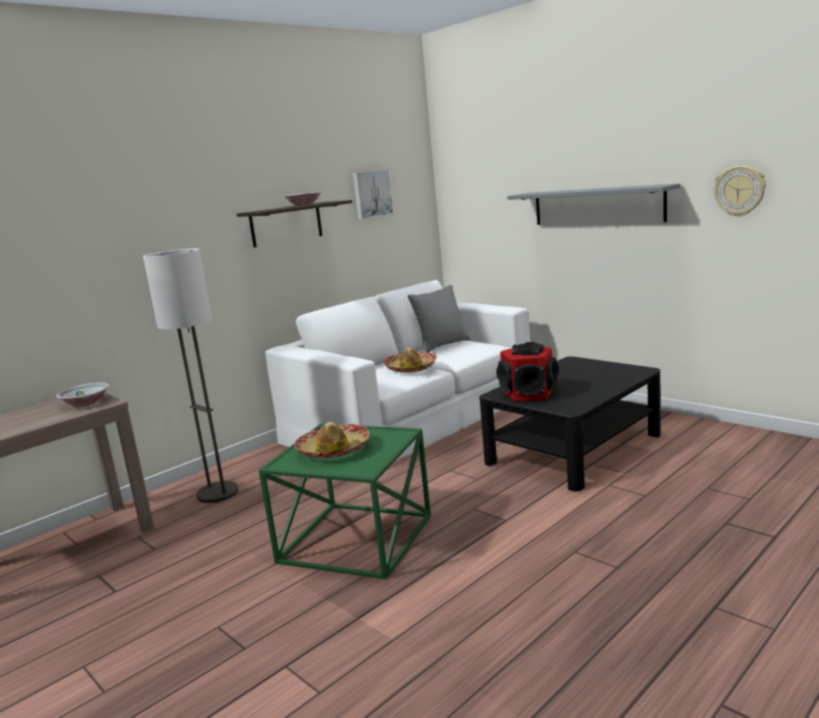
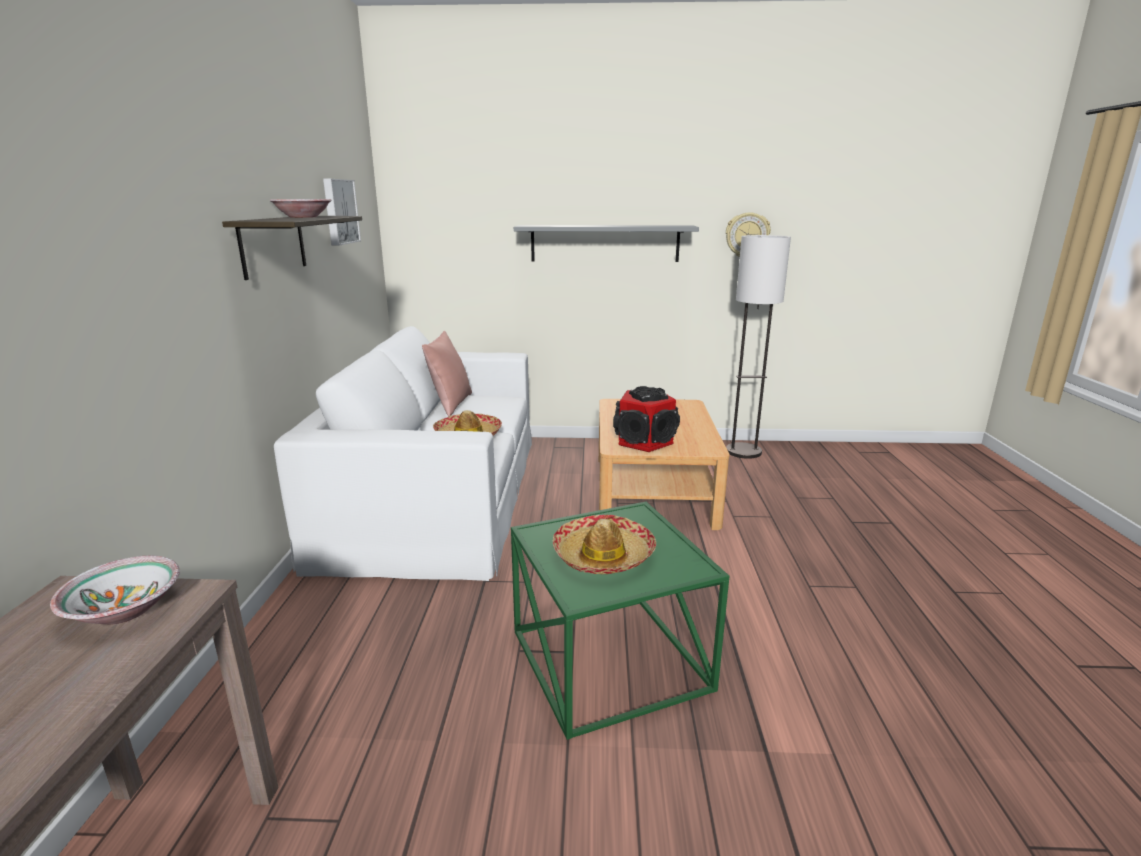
camera: 45 degrees left, 5 degrees up
floor lamp [143,248,238,503] -> floor lamp moved to [726,235,791,459]
grey pillow [407,285,470,353] -> pink pillow [422,331,472,416]
black coffee table [479,356,660,491] -> beige coffee table [599,399,730,530]

